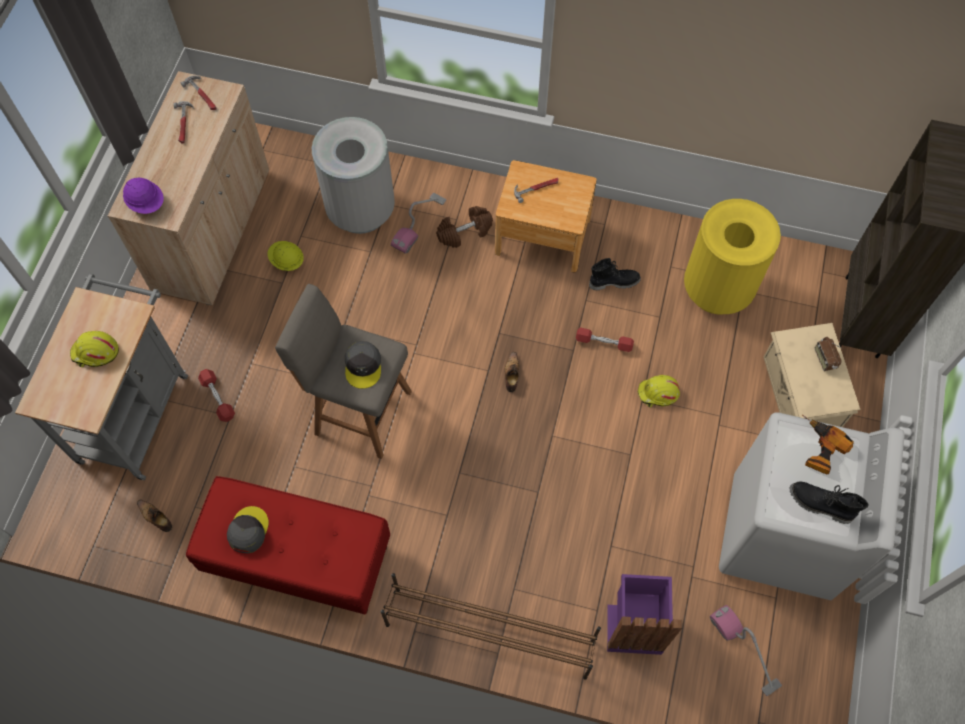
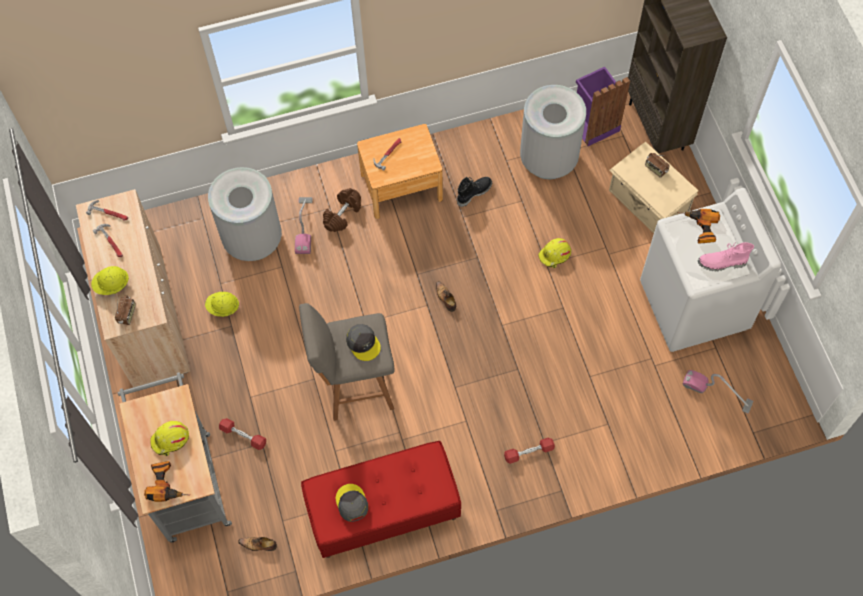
camera: 30 degrees left, 0 degrees up
purple hard hat [123,178,164,214] -> radio [115,295,136,325]
brown shoe rack [381,573,601,680] -> none
red dumbbell [576,327,634,352] -> red dumbbell moved to [504,438,555,464]
purple trash can [607,574,682,655] -> purple trash can moved to [576,67,630,146]
yellow trash can [684,199,781,314] -> grey trash can [520,85,586,179]
black boot [789,481,868,524] -> pink boot [698,242,754,271]
none -> yellow hard hat [91,266,129,295]
none -> power drill [144,461,190,502]

